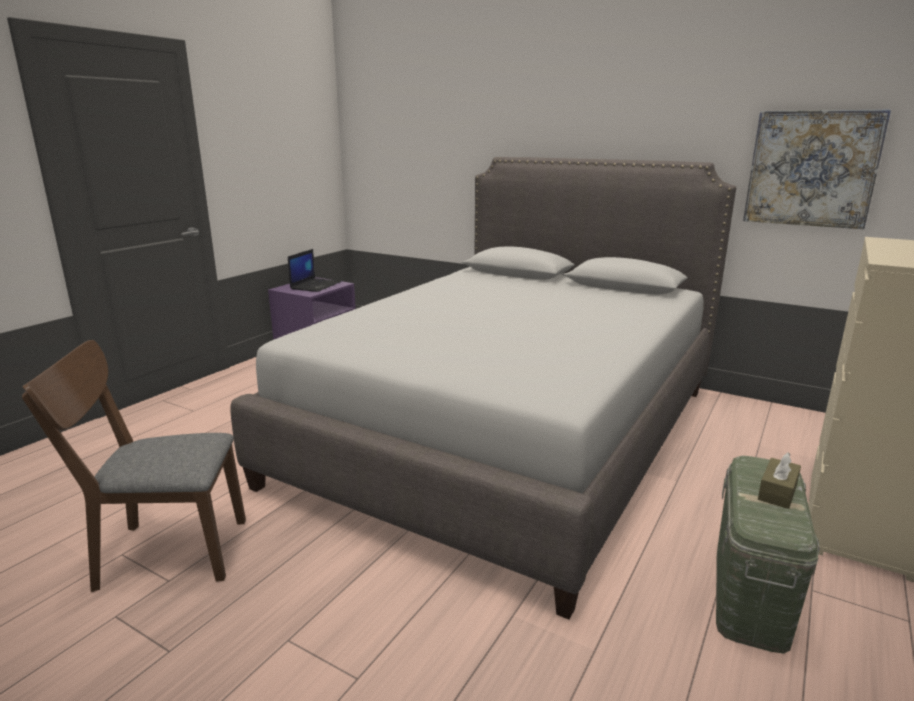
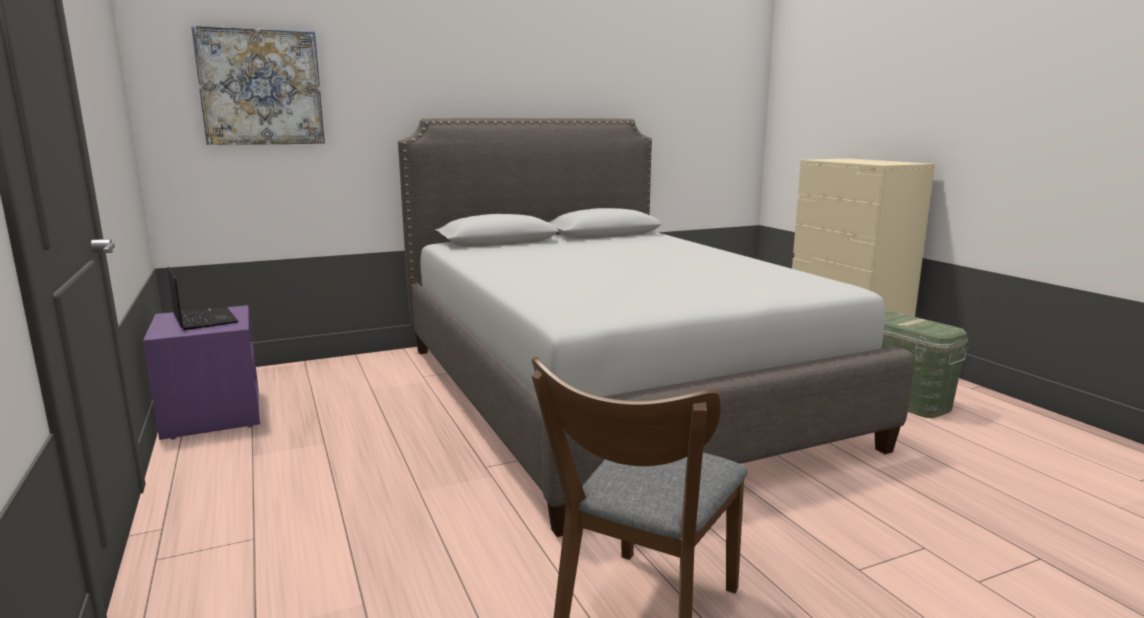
camera: 55 degrees left, 5 degrees down
picture [743,109,891,229] -> picture moved to [191,25,325,145]
brown tissue box [758,452,801,509] -> none

